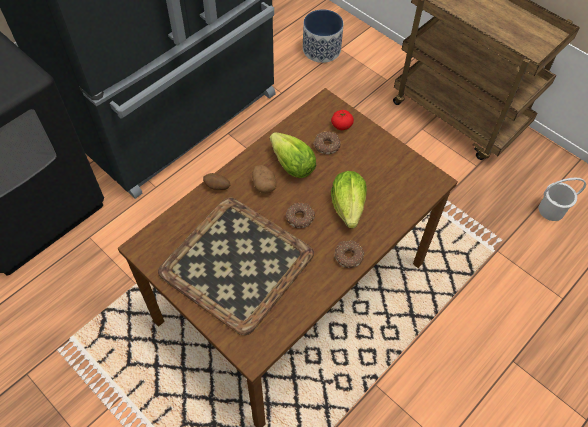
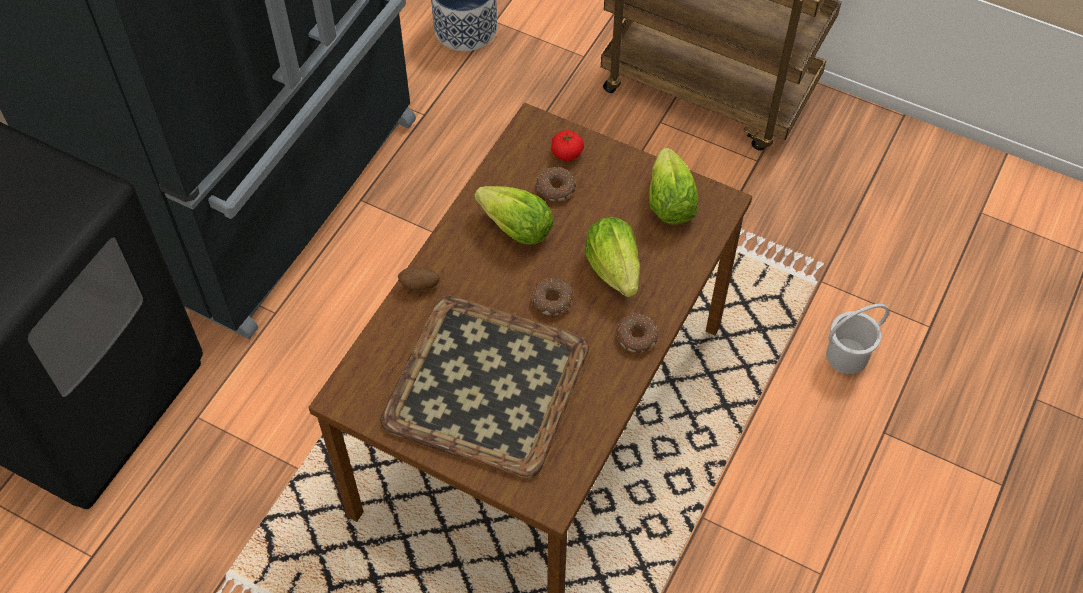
camera: 15 degrees left, 0 degrees up
potato [252,165,276,194] -> none
white bucket [539,178,586,221] -> white bucket moved to [826,304,889,374]
none -> lettuce [649,148,698,224]

